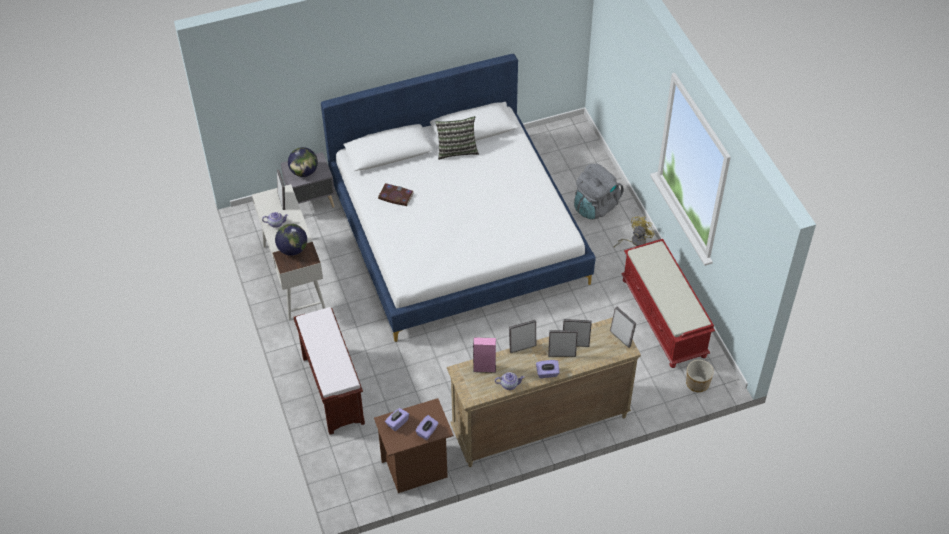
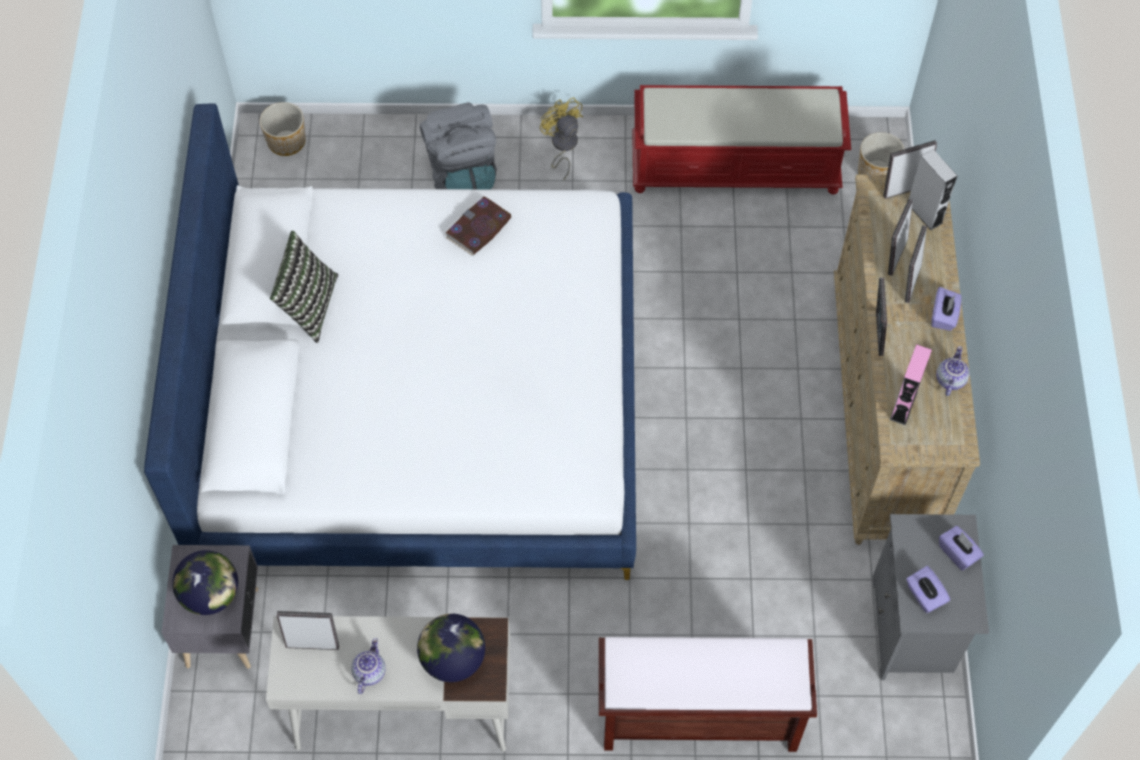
camera: 70 degrees left, 10 degrees up
brown nightstand [374,398,453,493] -> grey nightstand [873,514,989,680]
book [378,183,414,206] -> book moved to [445,197,511,255]
none -> planter [260,102,306,156]
none -> grey speaker [909,149,957,230]

